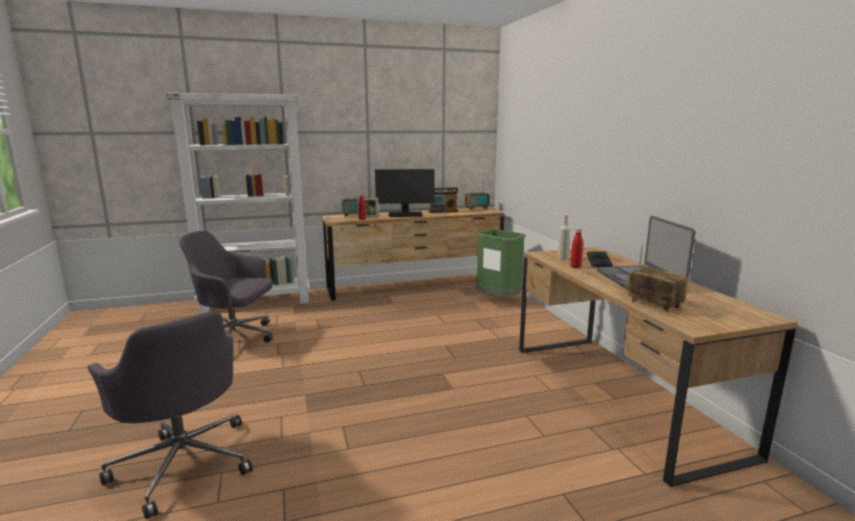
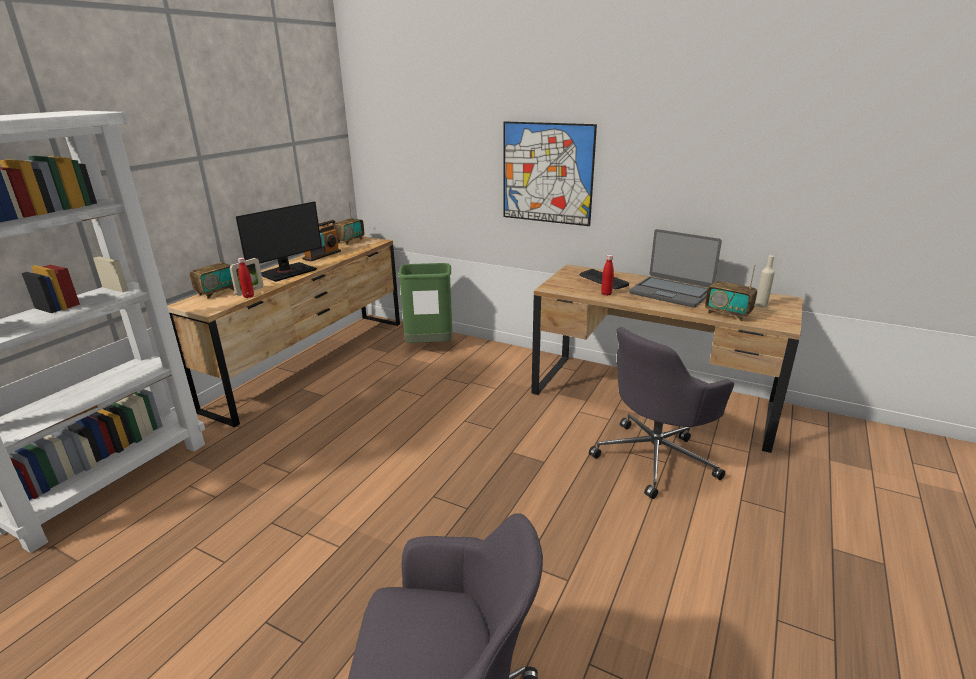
camera: 45 degrees left, 10 degrees up
grey office chair [179,230,273,343] -> grey office chair moved to [589,327,734,499]
beige bottle [558,214,570,260] -> beige bottle moved to [755,255,775,307]
radio [627,245,688,313] -> radio turned 150 degrees counterclockwise [705,265,757,321]
none -> picture [503,121,597,226]

